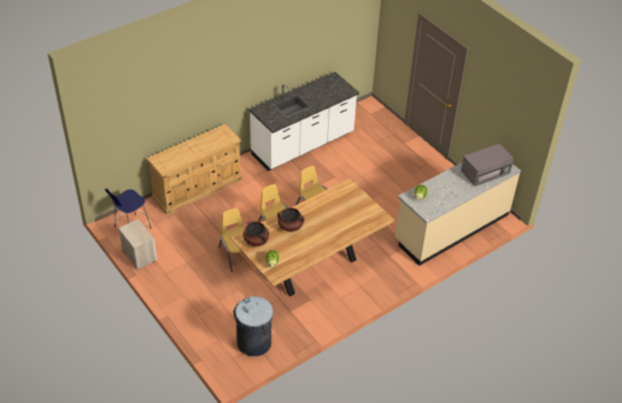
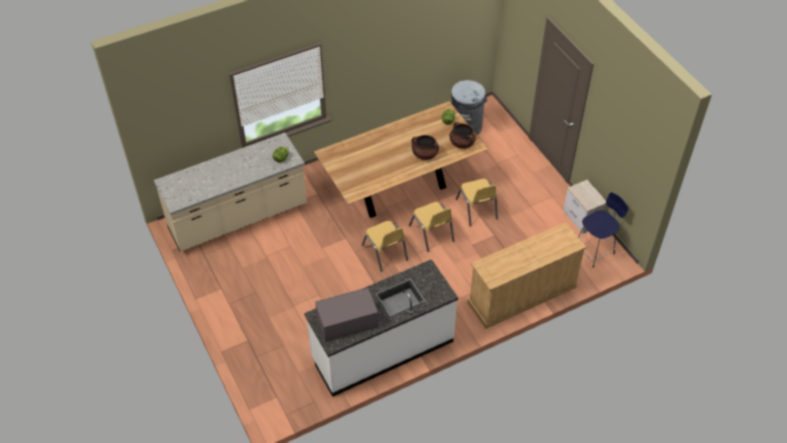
camera: 170 degrees left, 5 degrees up
grey microwave [461,144,514,186] -> grey microwave moved to [315,287,378,342]

